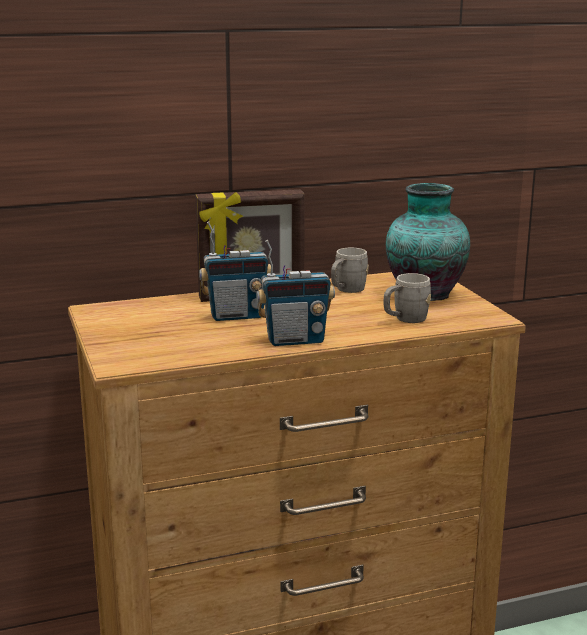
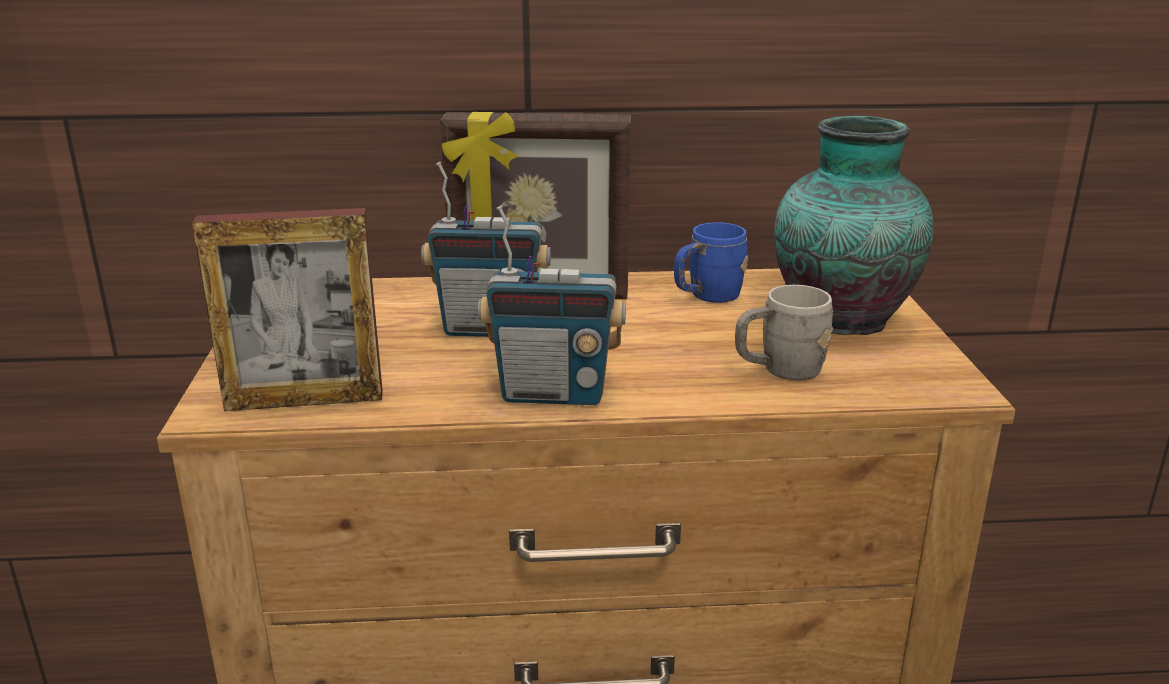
camera: 15 degrees right, 5 degrees up
grey mug [331,248,369,293] -> blue mug [674,222,748,303]
none -> picture frame [192,208,383,411]

